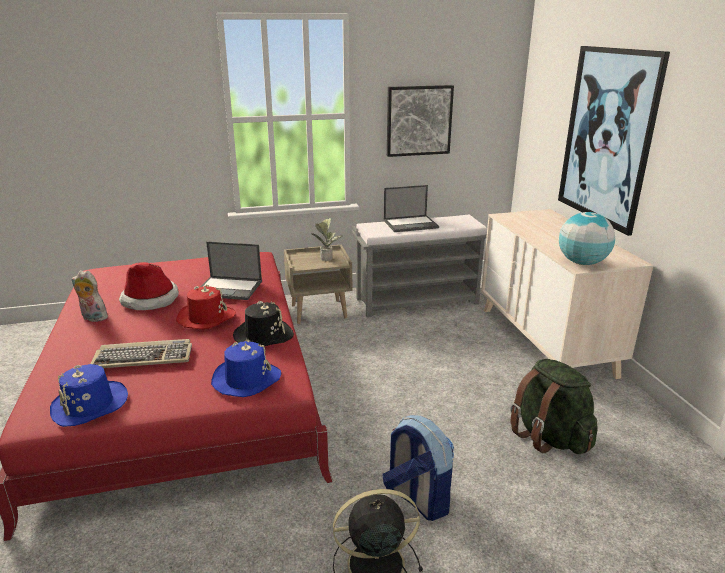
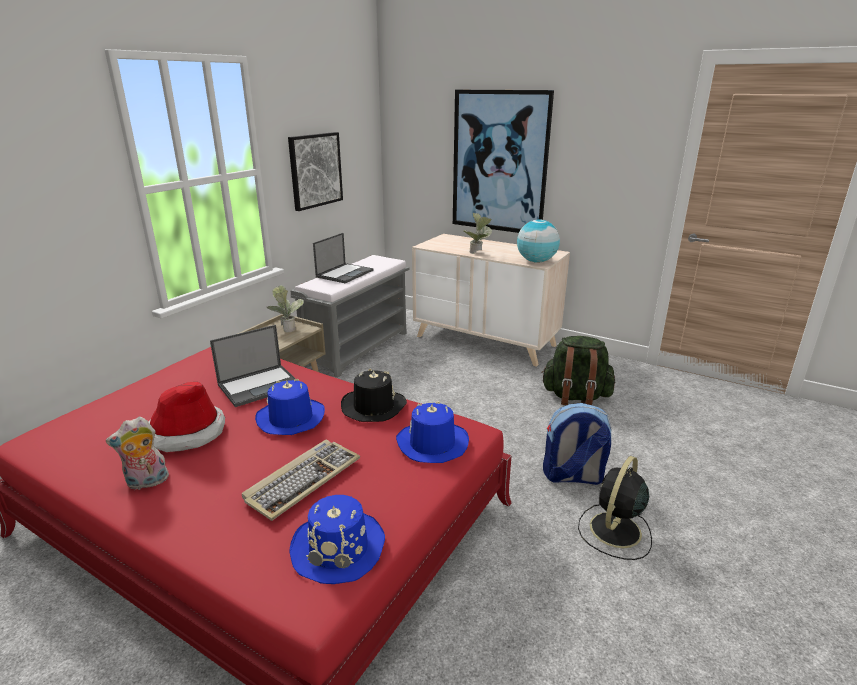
camera: 45 degrees left, 0 degrees up
red hat [176,284,236,330] -> blue hat [255,379,325,435]
none -> potted plant [463,213,492,254]

